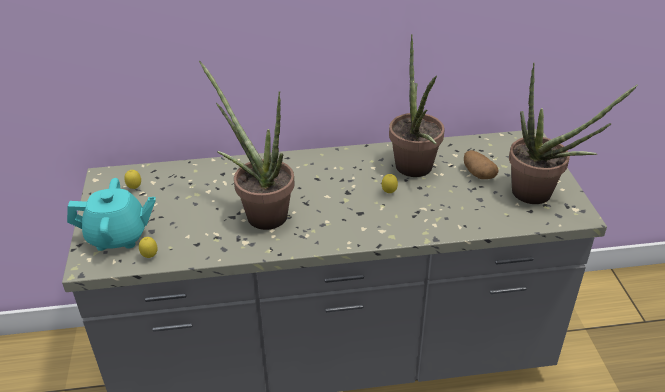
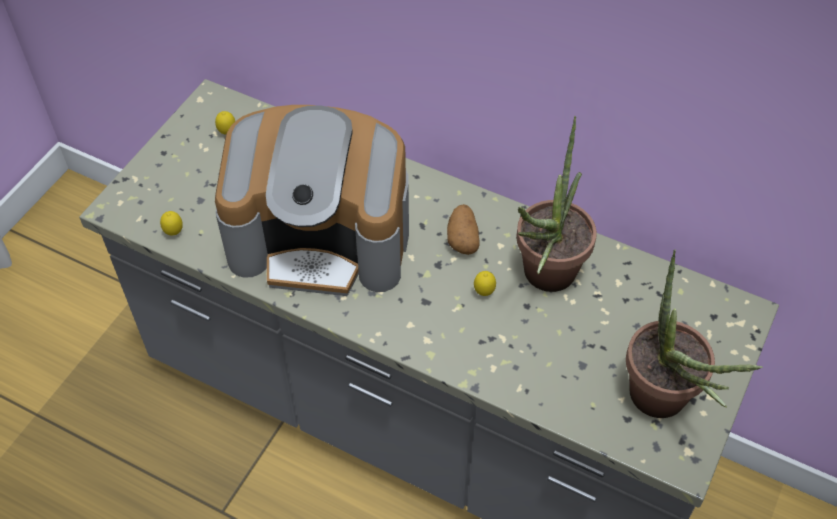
camera: 35 degrees right, 15 degrees up
turquoise teapot [67,178,156,251] -> none
potted plant [199,61,295,230] -> coffee machine [215,105,409,296]
potato [464,150,498,179] -> potato moved to [447,204,480,255]

